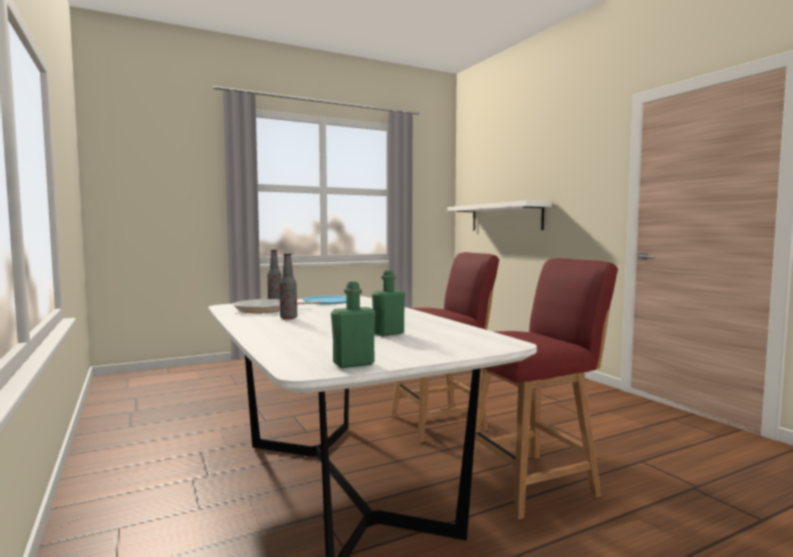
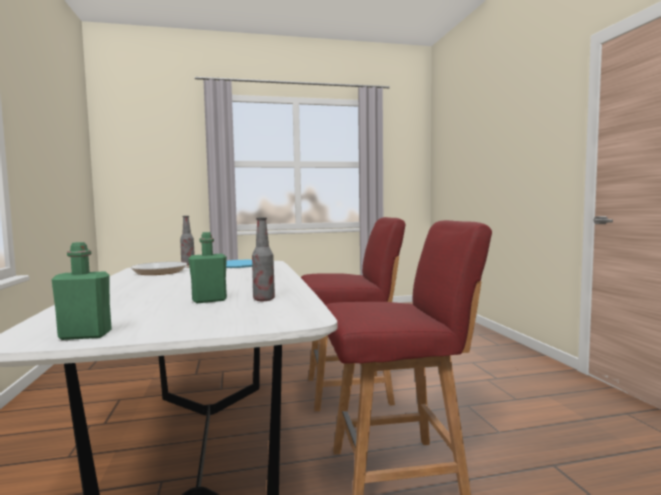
camera: 15 degrees right, 0 degrees up
bottle [280,253,297,319] -> bottle moved to [252,217,275,301]
white shelf [448,201,552,230] -> none

